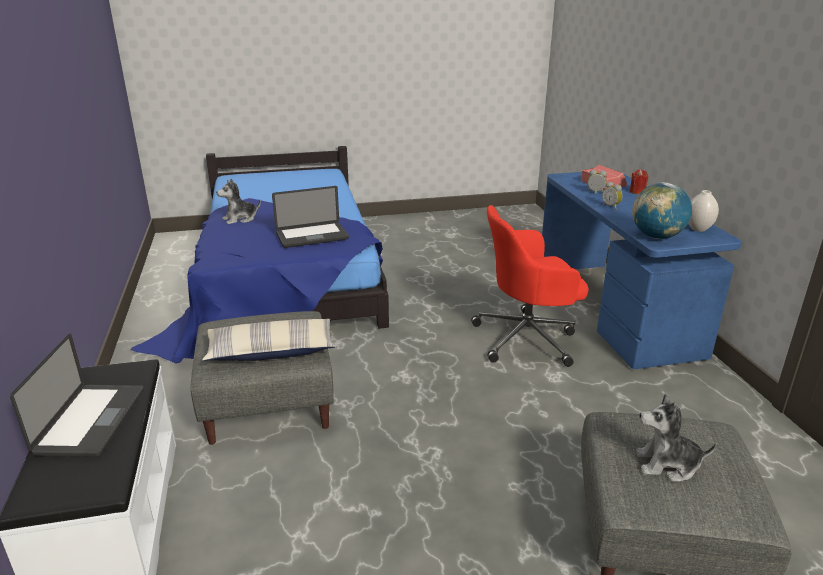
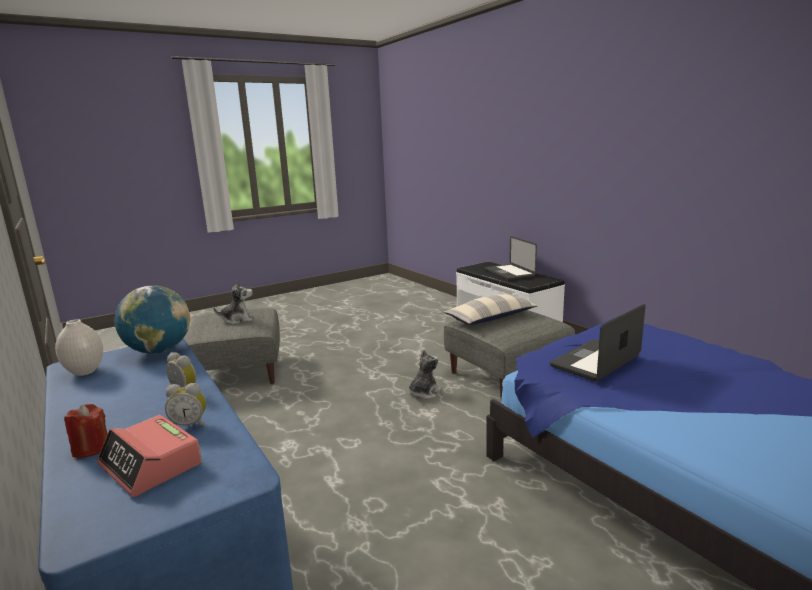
camera: 160 degrees right, 10 degrees down
plush toy [216,179,261,224] -> plush toy moved to [409,350,441,399]
red office chair [471,205,589,367] -> none

